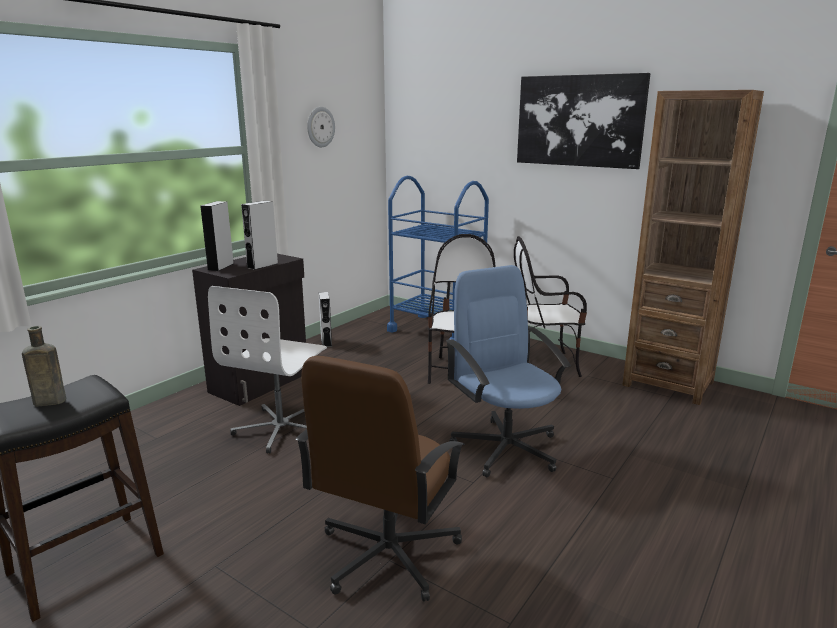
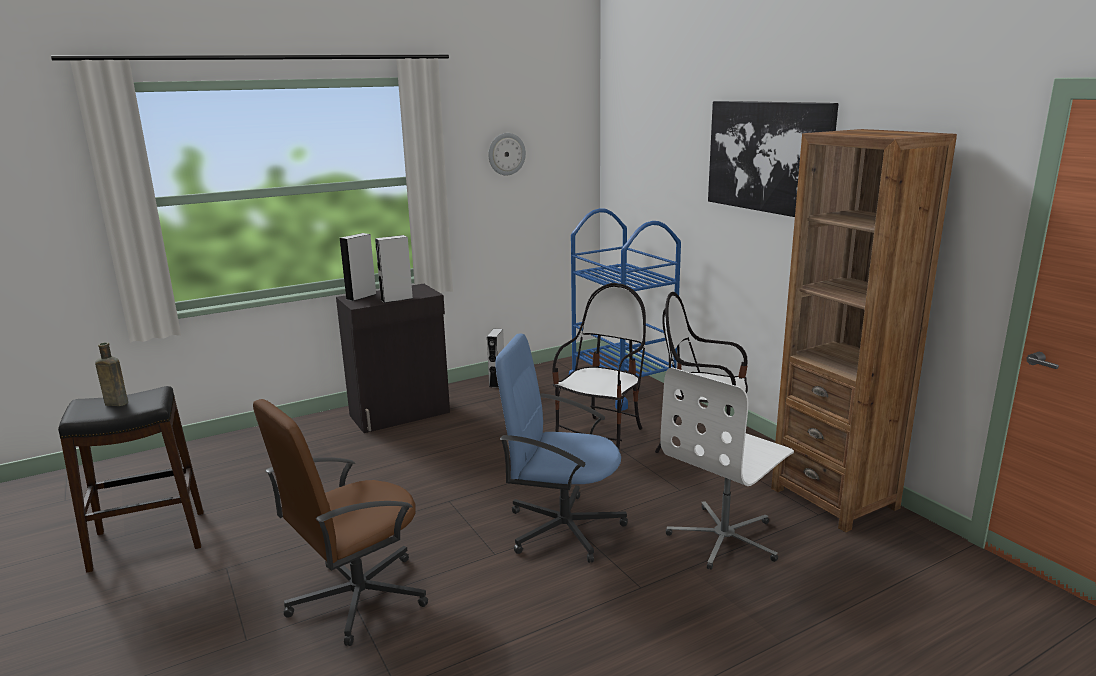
camera: 25 degrees right, 0 degrees up
white office chair [208,286,327,454] -> white office chair moved to [660,367,794,570]
blue office chair [446,265,571,478] -> blue office chair turned 75 degrees counterclockwise [495,333,628,563]

